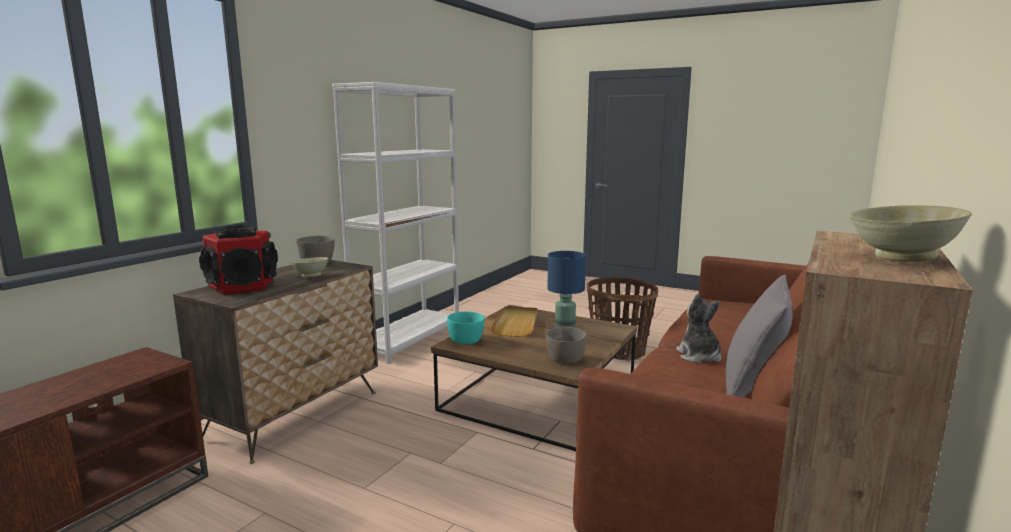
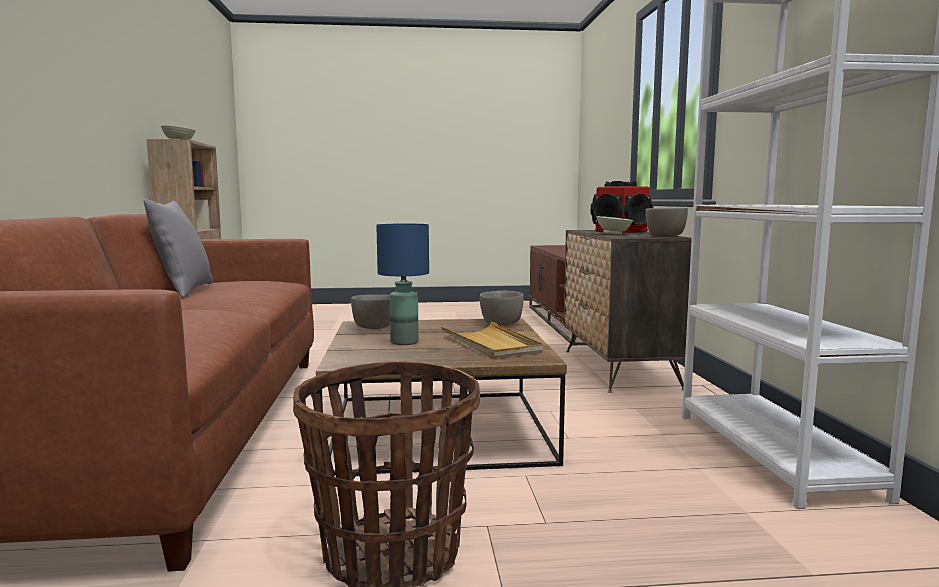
camera: 145 degrees right, 5 degrees down
turquoise bowl [447,311,485,344] -> grey bowl [480,291,524,326]
plush toy [676,294,722,363] -> none

